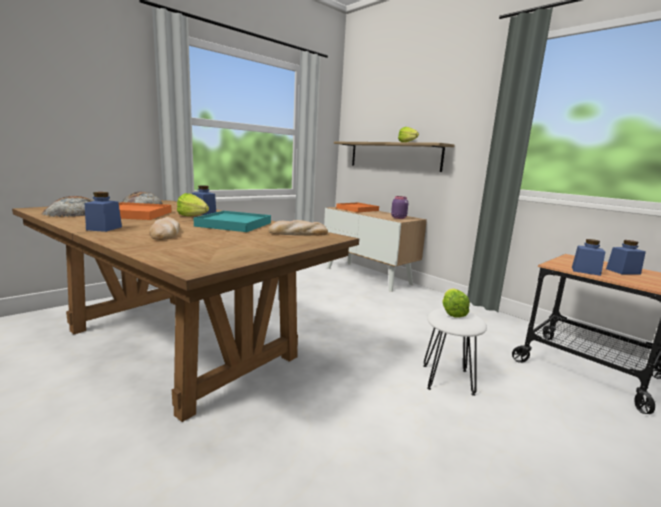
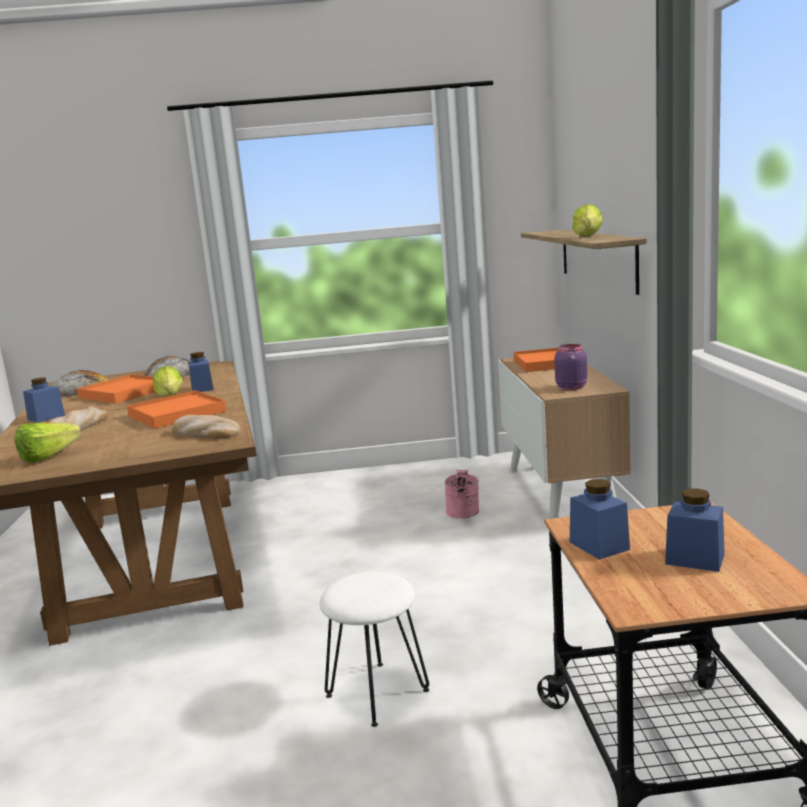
camera: 40 degrees right, 0 degrees up
turquoise tray [194,211,271,232] -> orange tray [127,390,227,429]
lettuce [442,288,470,318] -> lettuce moved to [15,422,81,463]
none -> pink bucket [445,469,479,519]

